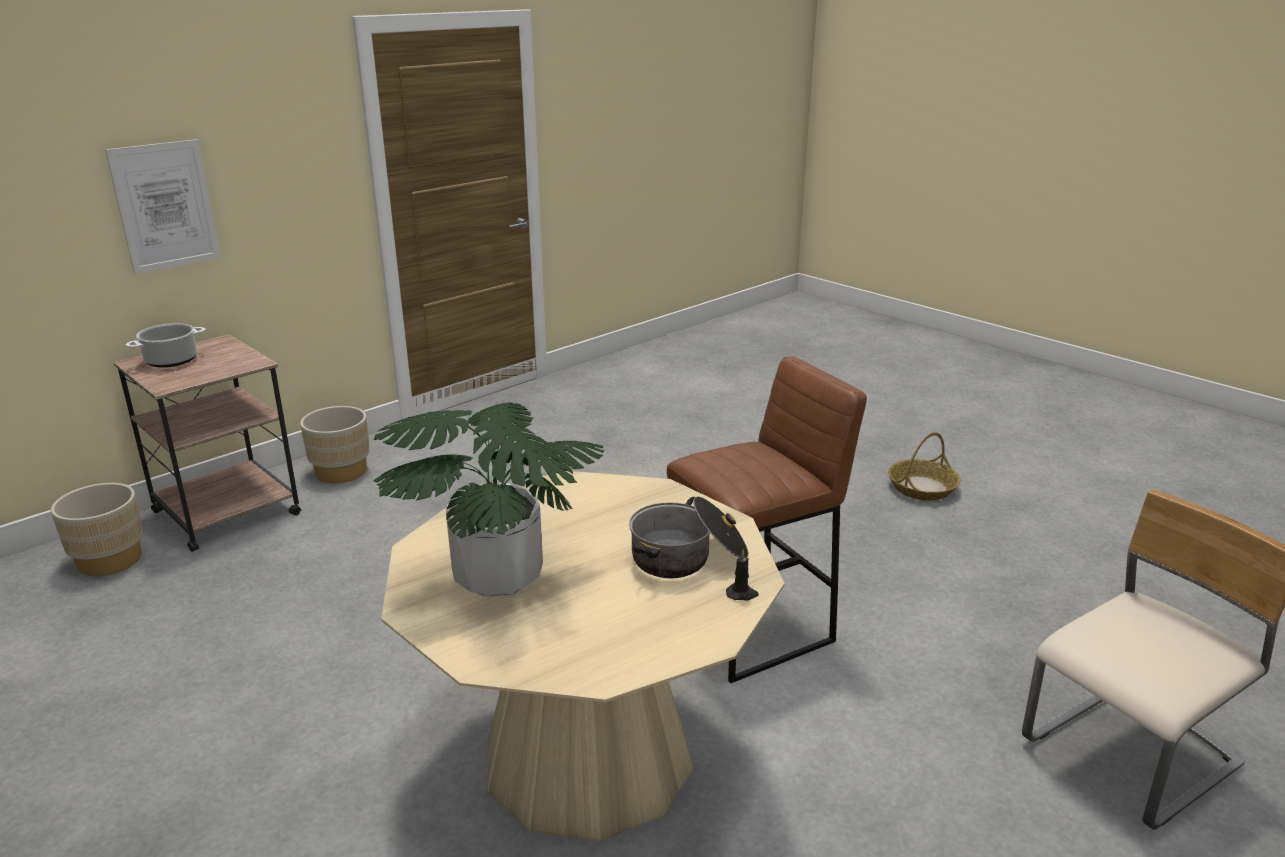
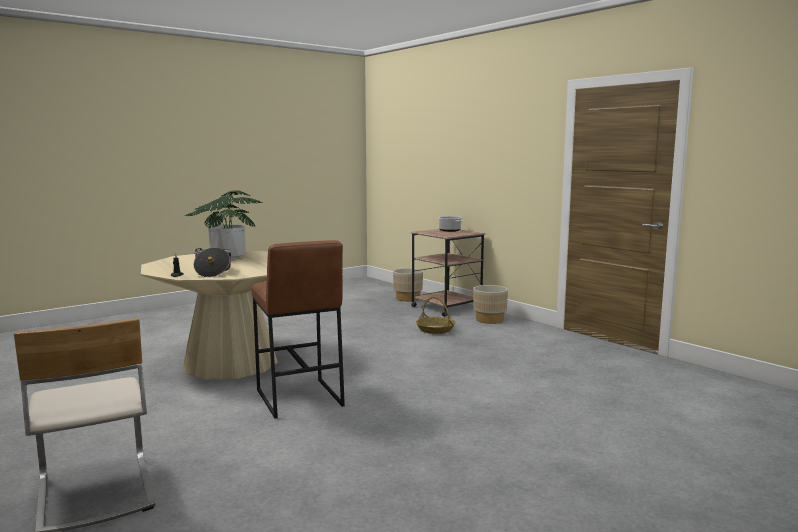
camera: 95 degrees right, 15 degrees down
picture [105,139,221,274] -> none
basket [888,432,961,501] -> basket moved to [416,297,455,334]

